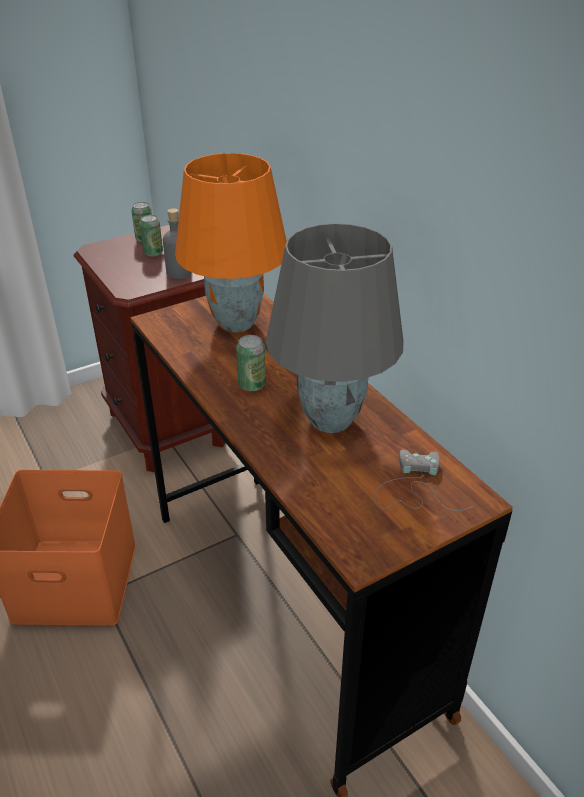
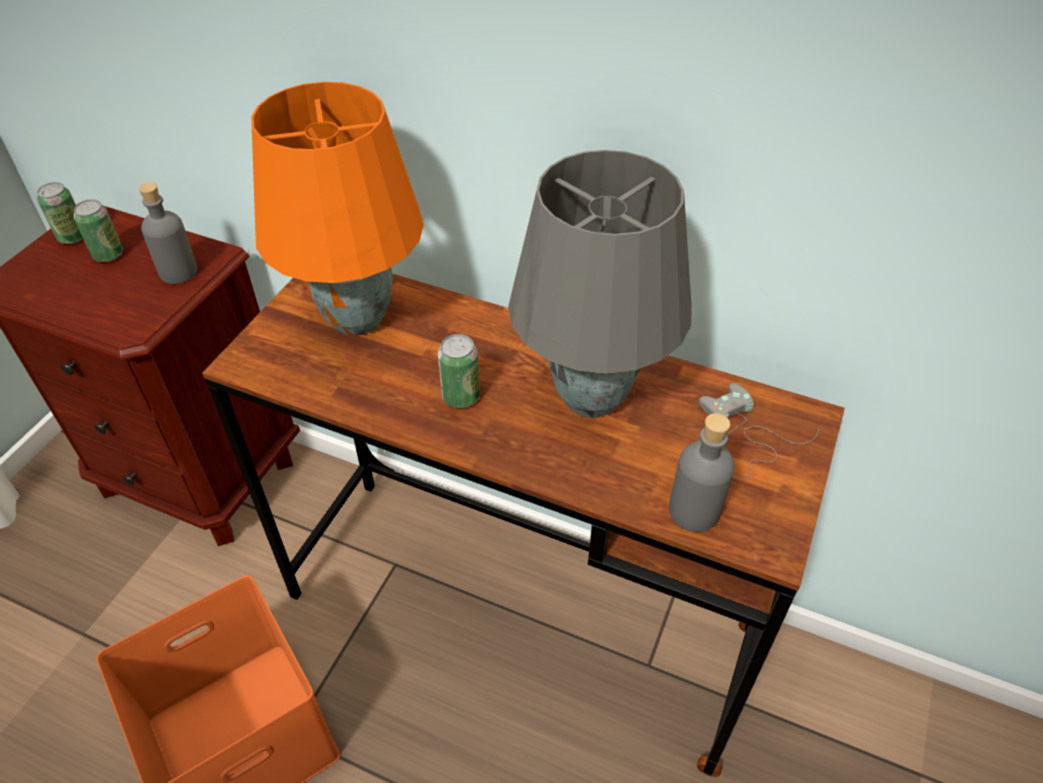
camera: 35 degrees left, 10 degrees up
none -> grey bottle [669,413,735,532]

